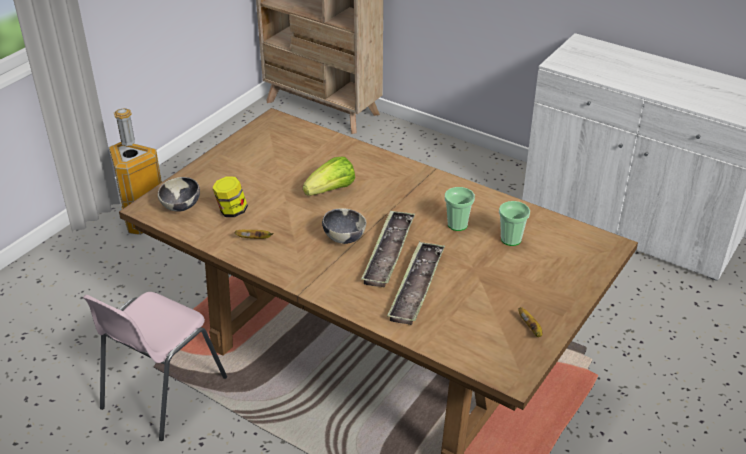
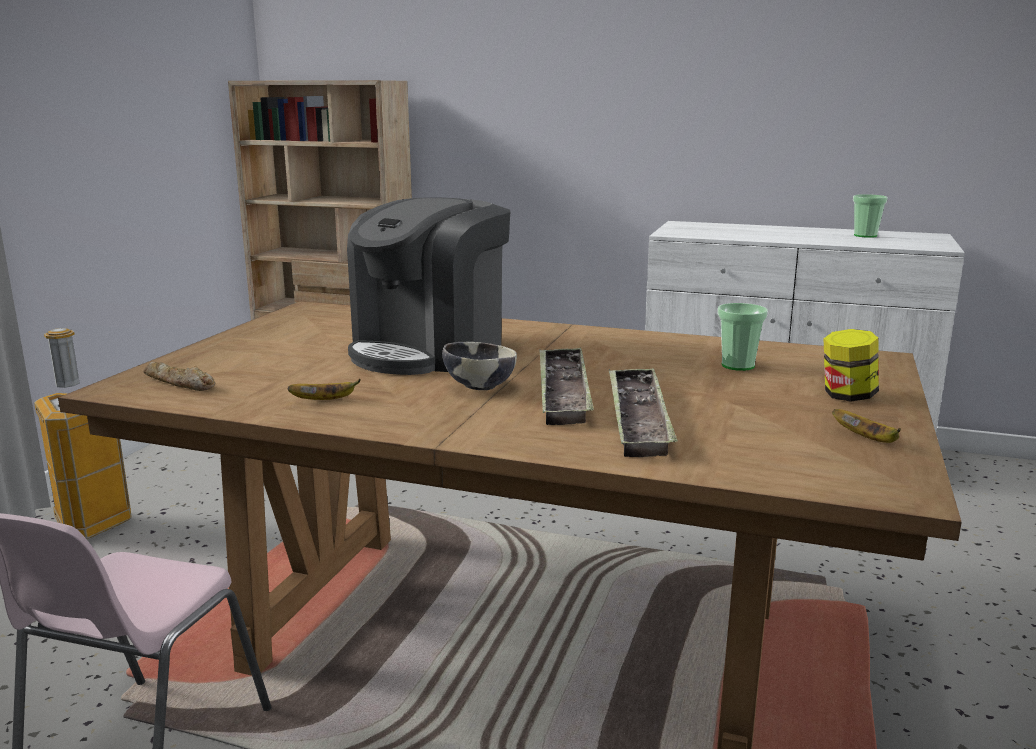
camera: 15 degrees left, 20 degrees down
bowl [158,177,200,212] -> bread [143,362,215,391]
jar [212,177,248,217] -> jar moved to [824,329,879,402]
lettuce [303,157,355,196] -> coffee machine [347,197,510,375]
cup [445,187,475,231] -> cup moved to [853,194,888,238]

